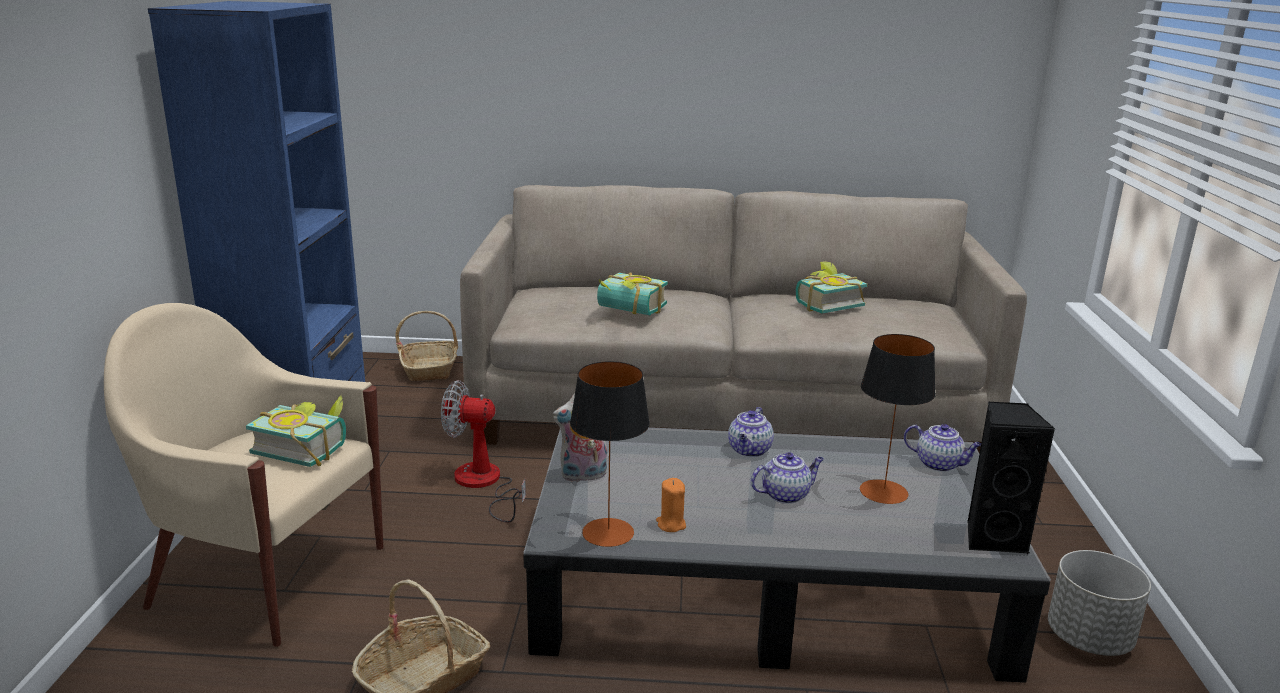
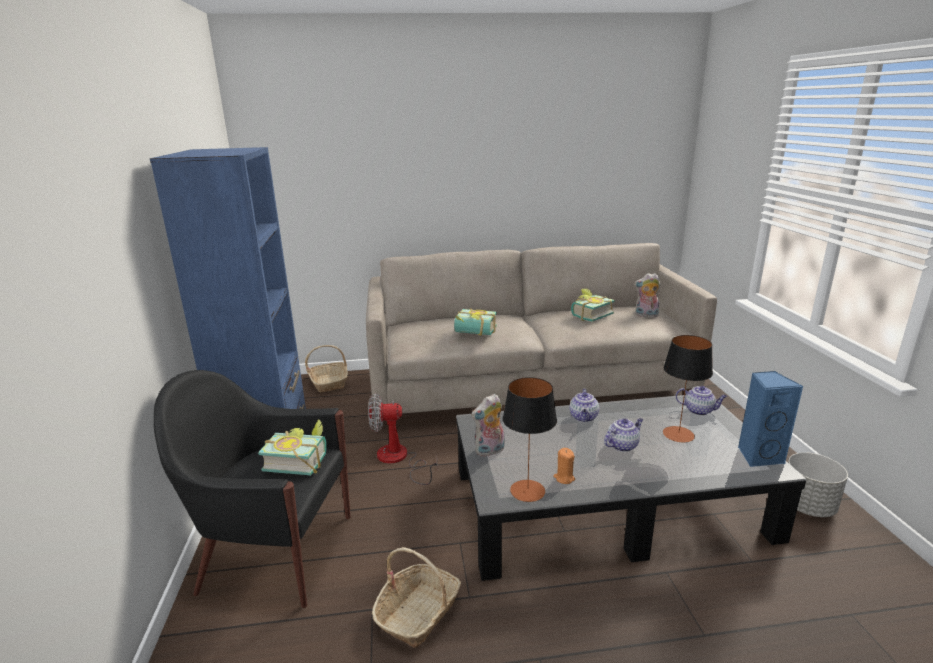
camera: 10 degrees left, 0 degrees up
beige armchair [104,303,383,647] -> black armchair [154,370,350,608]
black speaker [967,402,1055,554] -> blue speaker [738,371,803,467]
none -> plush toy [634,273,661,318]

